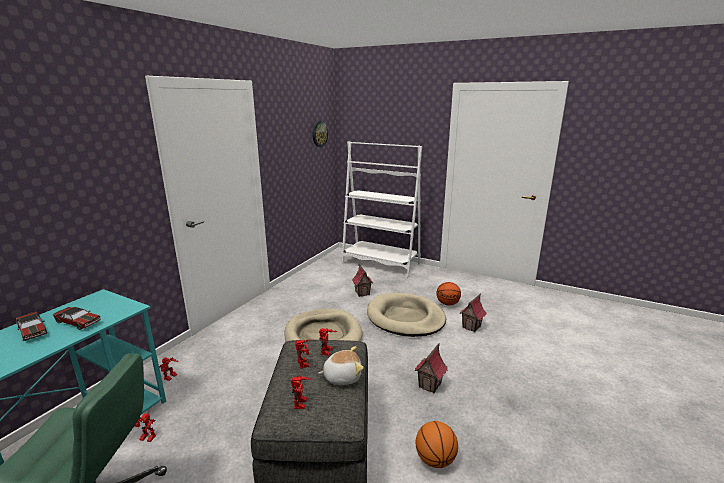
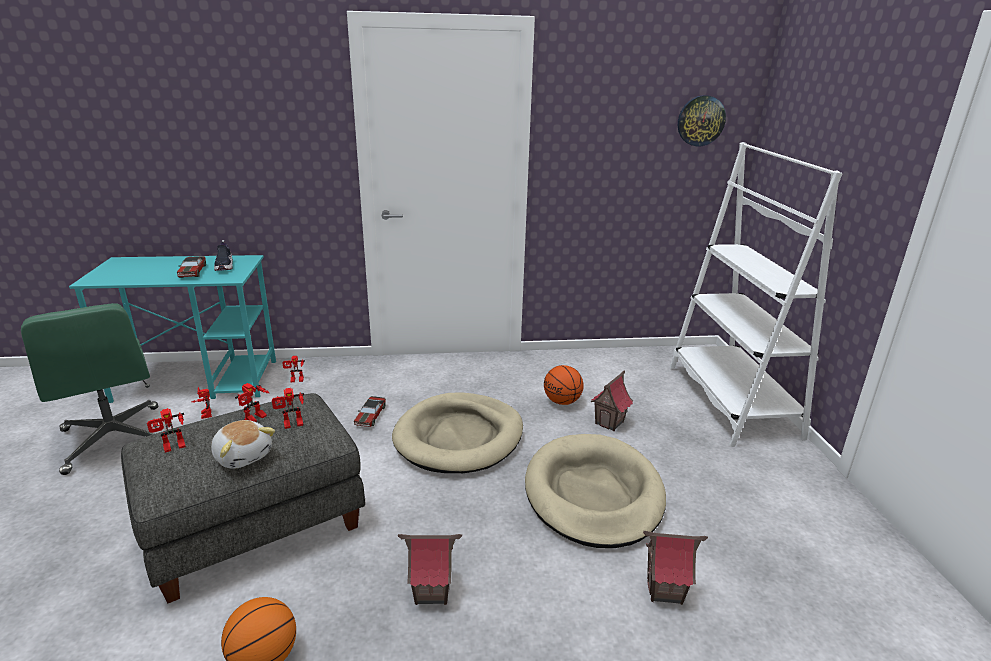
camera: 55 degrees right, 5 degrees up
toy car [16,312,47,341] -> toy car moved to [354,396,386,427]
basketball [436,282,461,306] -> basketball moved to [544,365,584,405]
none -> shoe [214,240,233,271]

